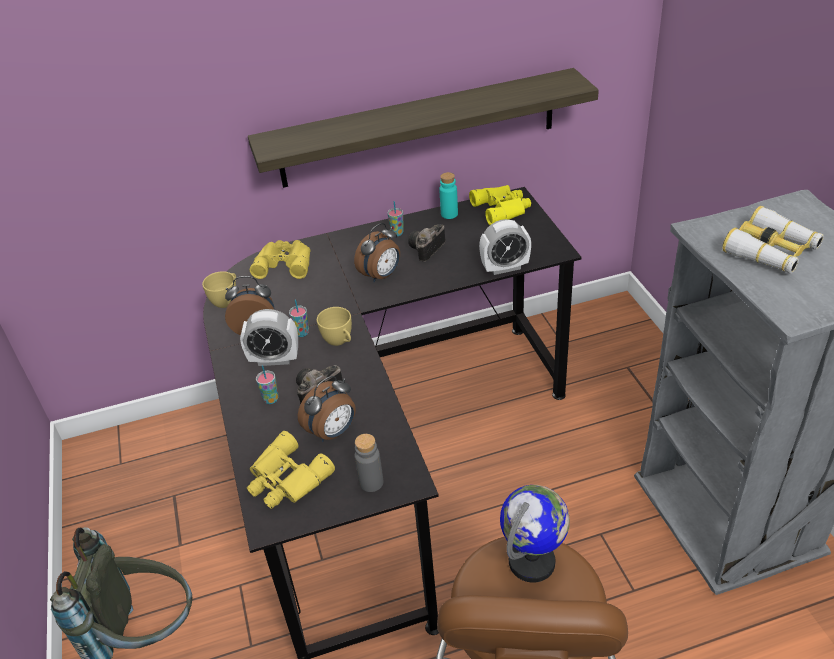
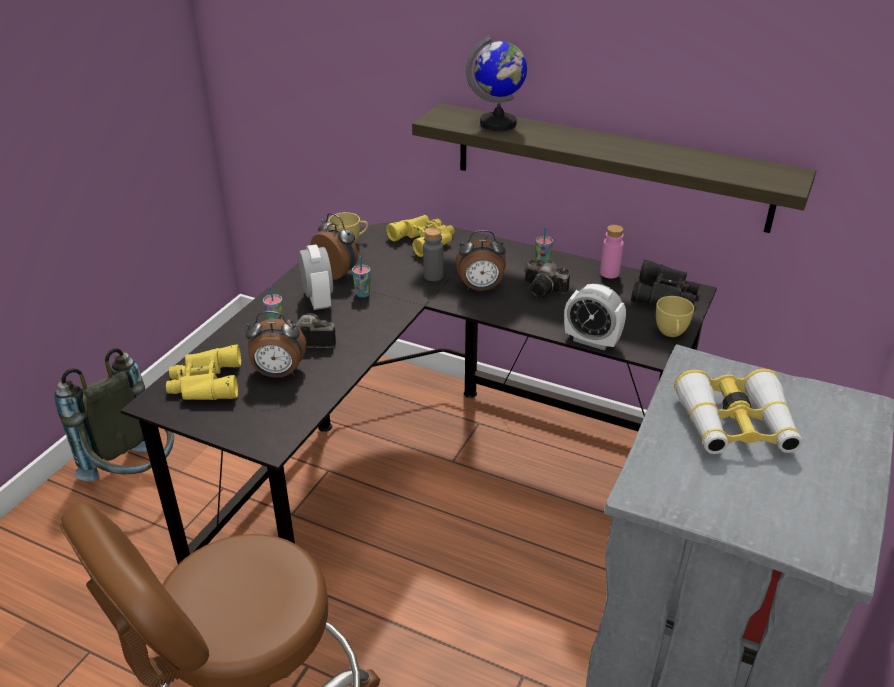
camera: 40 degrees right, 5 degrees down
alarm clock [240,309,298,366] -> alarm clock turned 150 degrees counterclockwise [299,245,333,310]
yellow cup [317,307,352,346] -> yellow cup moved to [656,296,694,337]
grey bottle [355,434,383,492] -> grey bottle moved to [423,227,443,281]
camera [408,224,446,262] -> camera turned 135 degrees counterclockwise [525,260,570,297]
turquoise bottle [439,172,458,219] -> pink bottle [600,225,624,278]
yellow binoculars [469,185,531,225] -> black binoculars [631,260,699,305]
globe [500,485,570,582] -> globe moved to [466,36,527,131]

